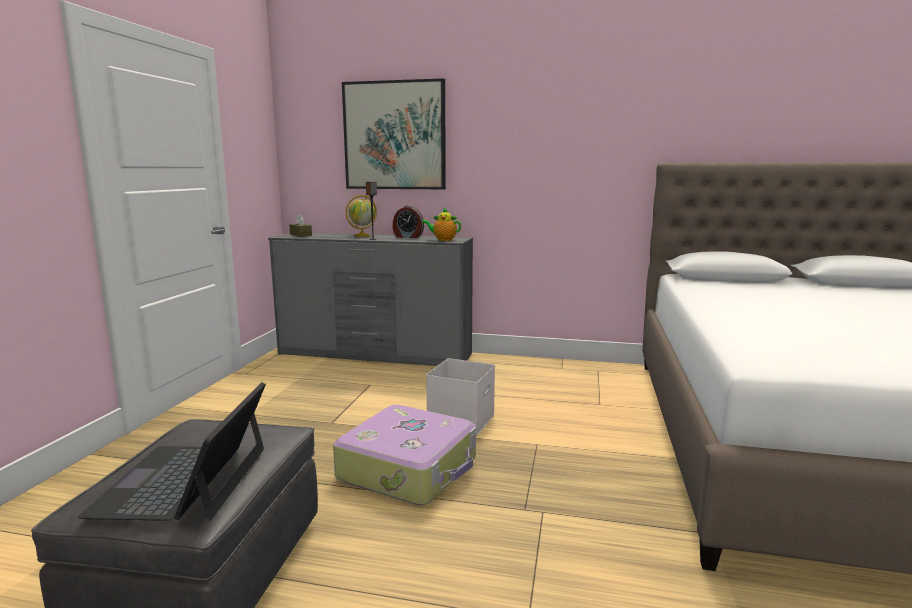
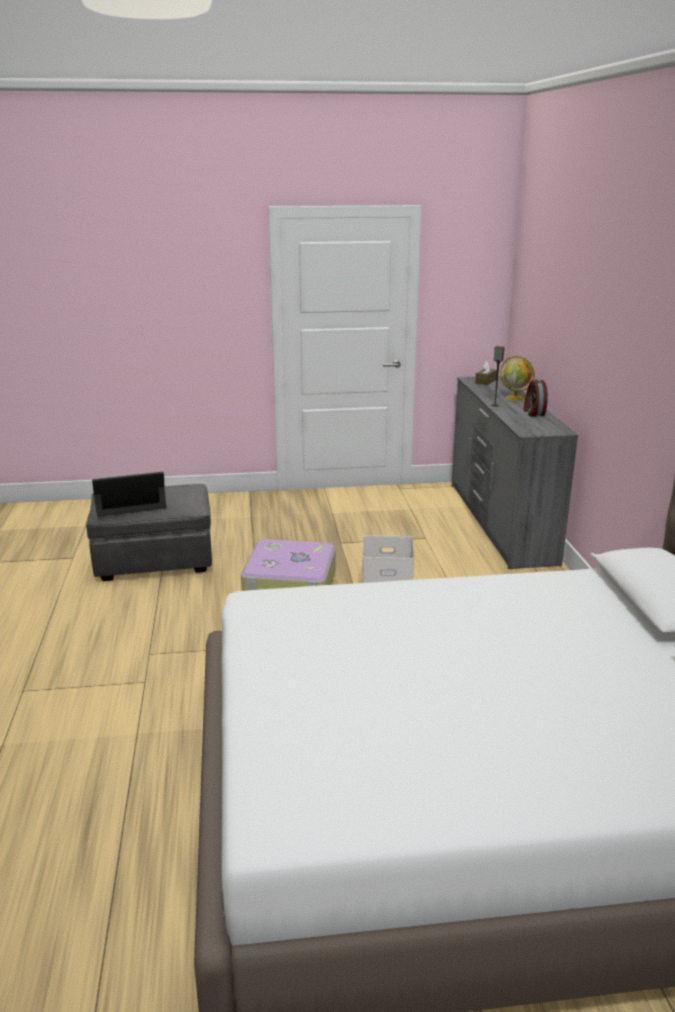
camera: 70 degrees right, 10 degrees up
picture [342,78,446,189] -> none
teapot [421,207,461,241] -> none

